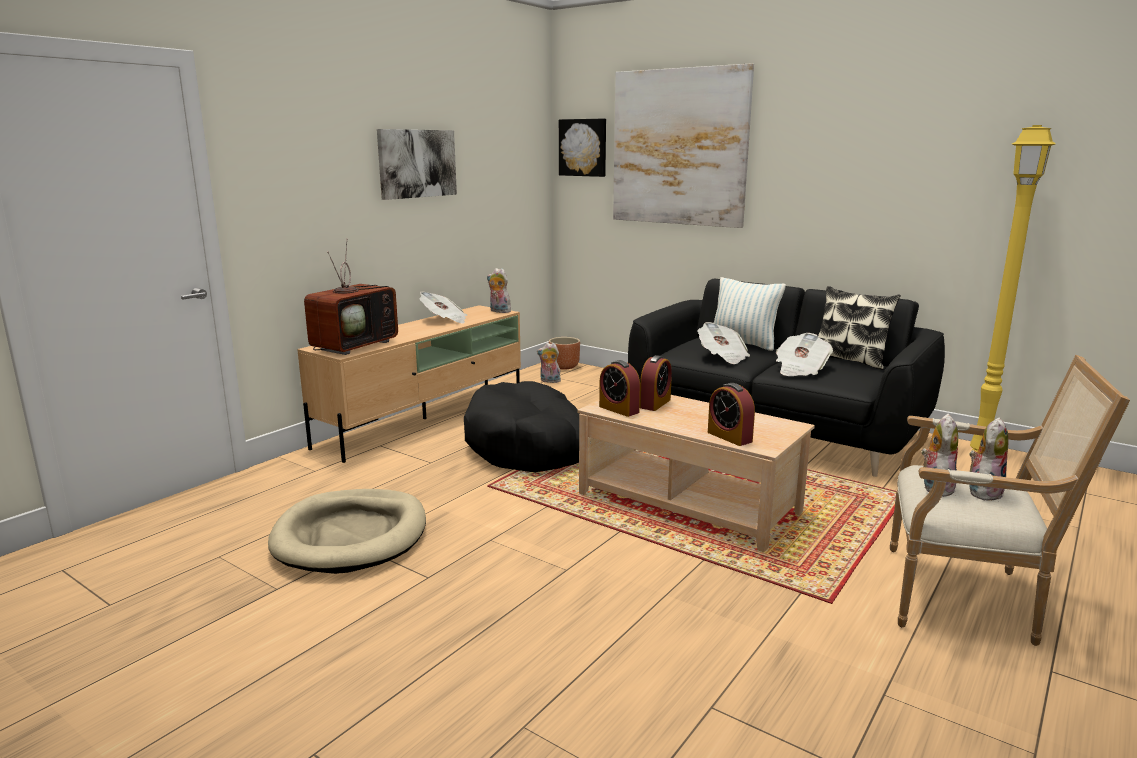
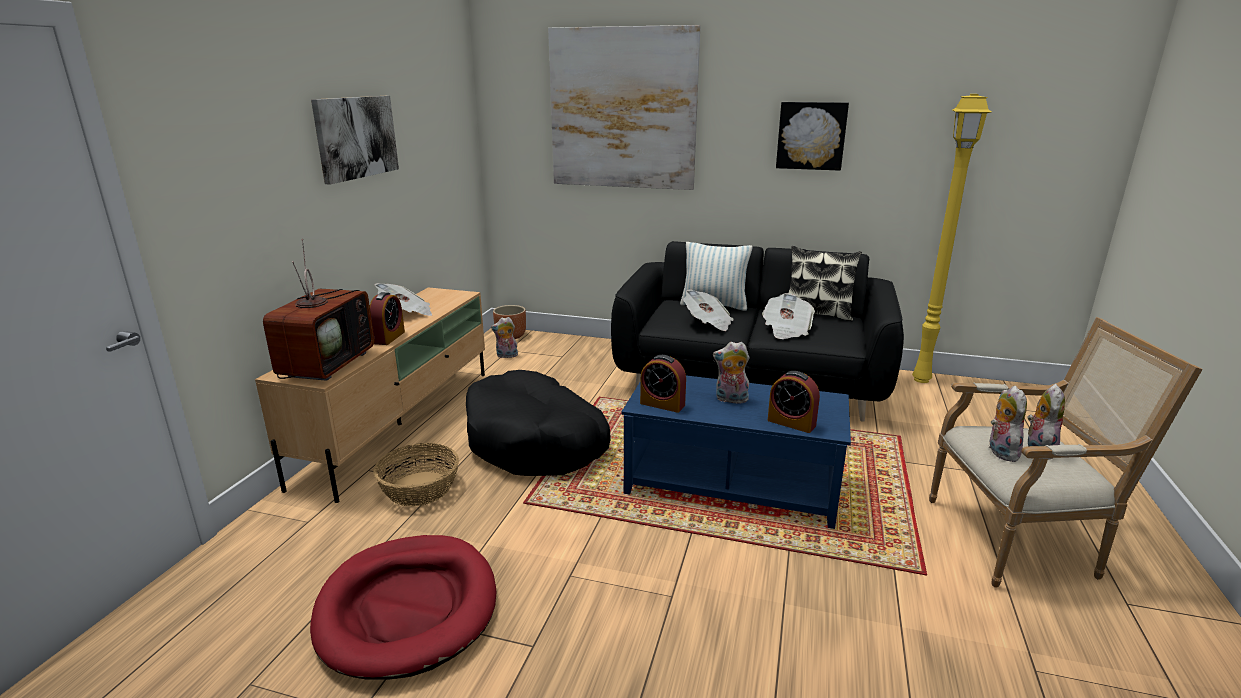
camera: 20 degrees left, 5 degrees up
beige dog bed [268,489,426,574] -> red dog bed [310,535,497,679]
plush toy [487,268,511,313] -> plush toy moved to [713,342,750,403]
picture [559,119,606,177] -> picture moved to [776,102,849,171]
beige coffee table [577,395,815,552] -> blue coffee table [621,375,851,529]
alarm clock [640,355,672,411] -> alarm clock moved to [370,292,405,345]
none -> basket [373,443,459,507]

